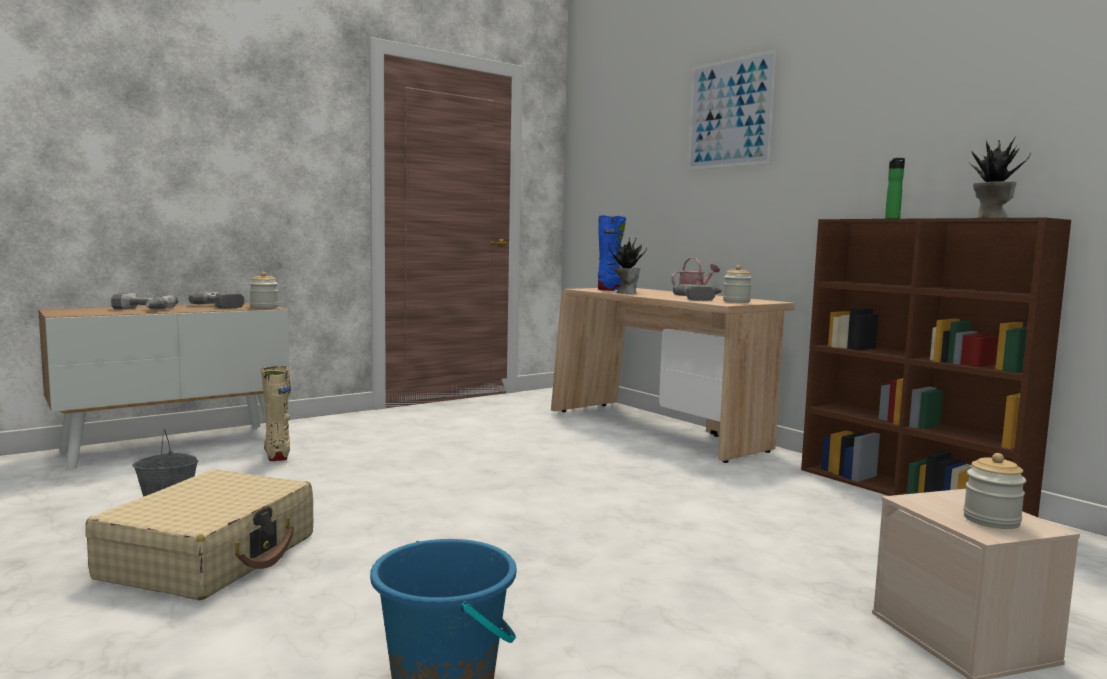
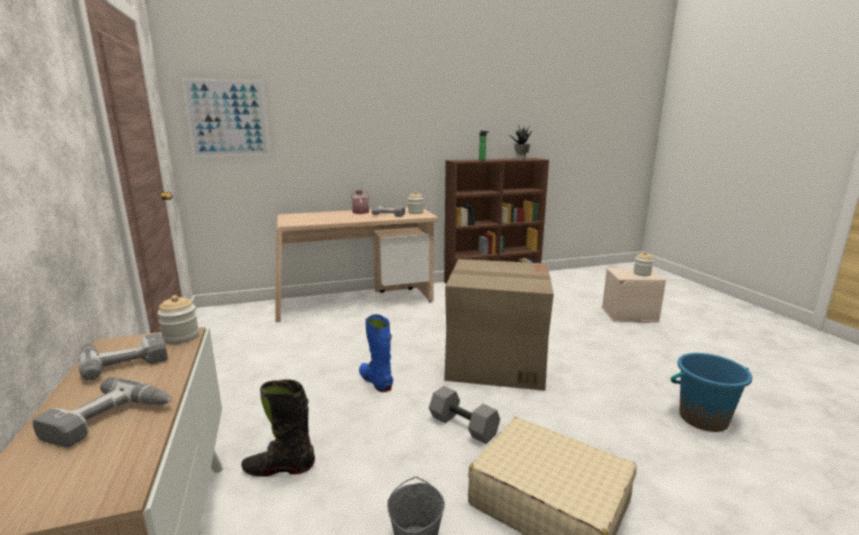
camera: 70 degrees left, 10 degrees up
beige boot [261,366,291,461] -> black boot [241,379,315,477]
blue boot [598,215,626,291] -> blue boot moved to [359,314,393,392]
potted plant [609,237,647,294] -> none
picture [688,49,778,170] -> picture moved to [181,78,271,157]
none -> grey dumbbell [429,386,500,444]
none -> cardboard box [444,259,554,391]

